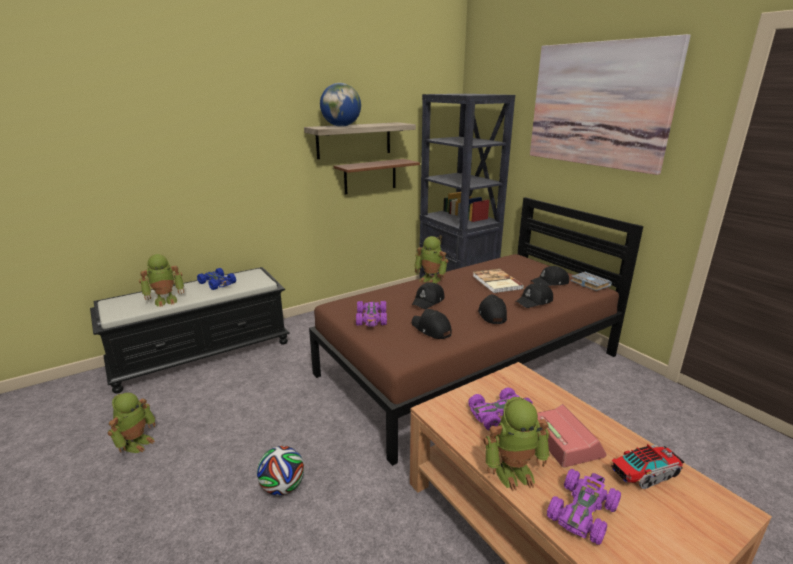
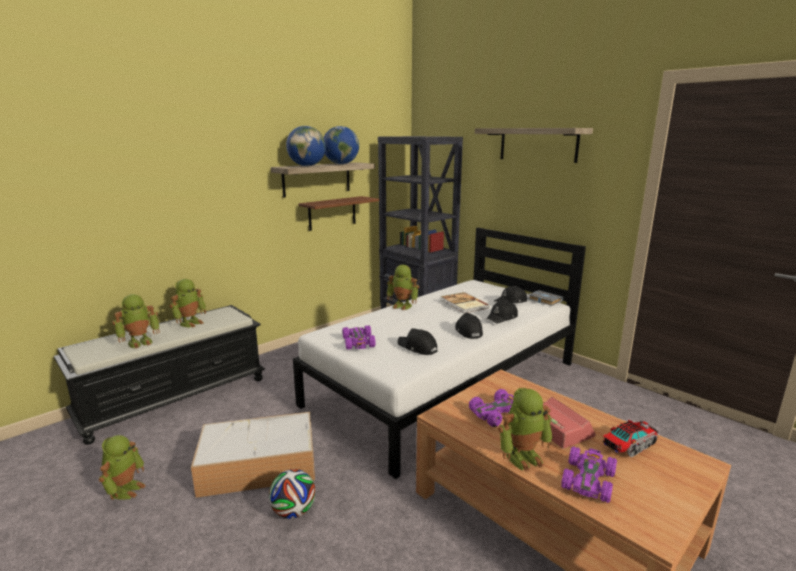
camera: 10 degrees left, 5 degrees down
blue toy car [197,268,236,290] -> toy robot [169,279,206,328]
brown bed [309,197,643,466] -> white bed [293,228,586,479]
black cap [412,282,445,309] -> none
picture [530,34,691,175] -> shelf [475,128,593,163]
none -> storage box [191,412,315,498]
none -> globe [324,126,359,164]

